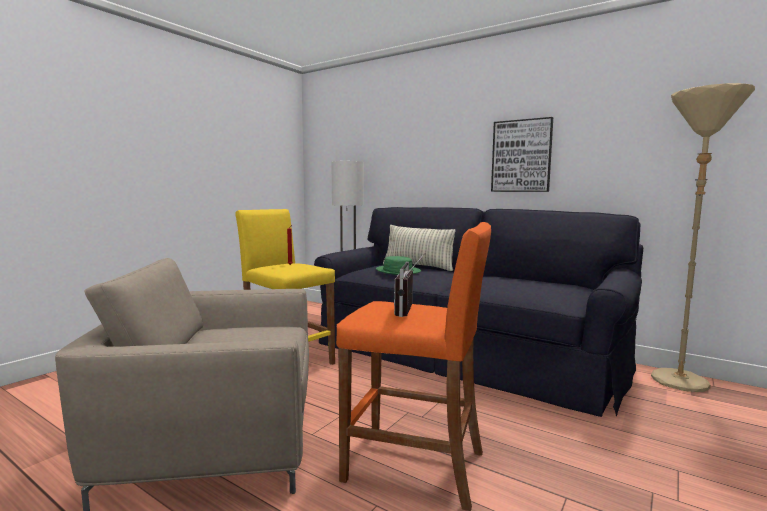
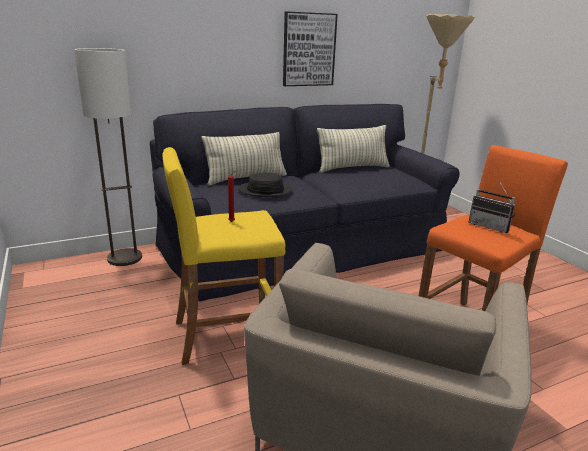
camera: 60 degrees left, 15 degrees up
green hat [376,256,421,275] -> black hat [238,173,293,197]
none -> pillow [317,125,390,173]

